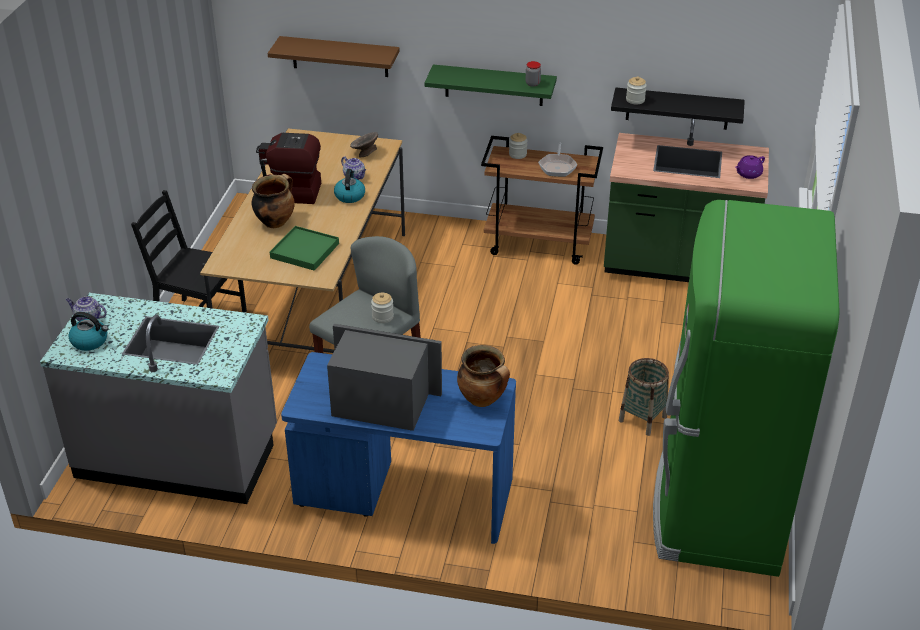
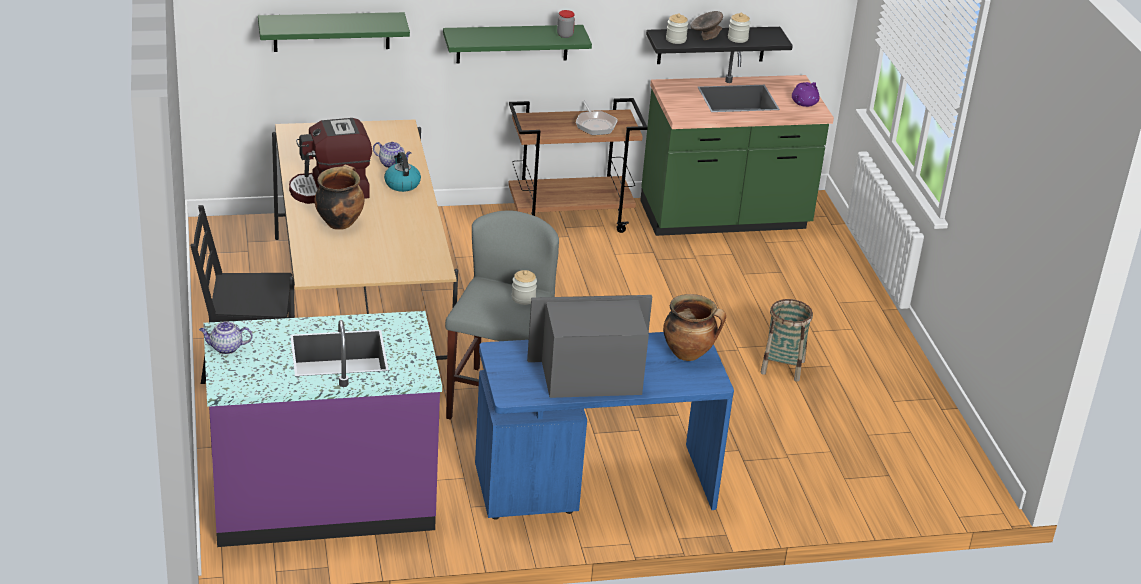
camera: 25 degrees left, 5 degrees down
grey counter [40,293,277,504] -> purple counter [203,311,442,547]
kettle [69,312,109,351] -> none
brown shelf [268,36,400,77] -> green shelf [258,12,410,52]
green tray [270,226,339,271] -> none
grey bowl [350,132,378,157] -> grey bowl moved to [691,11,723,40]
jar [509,133,528,159] -> jar moved to [728,13,751,43]
green fridge [653,200,839,577] -> none

